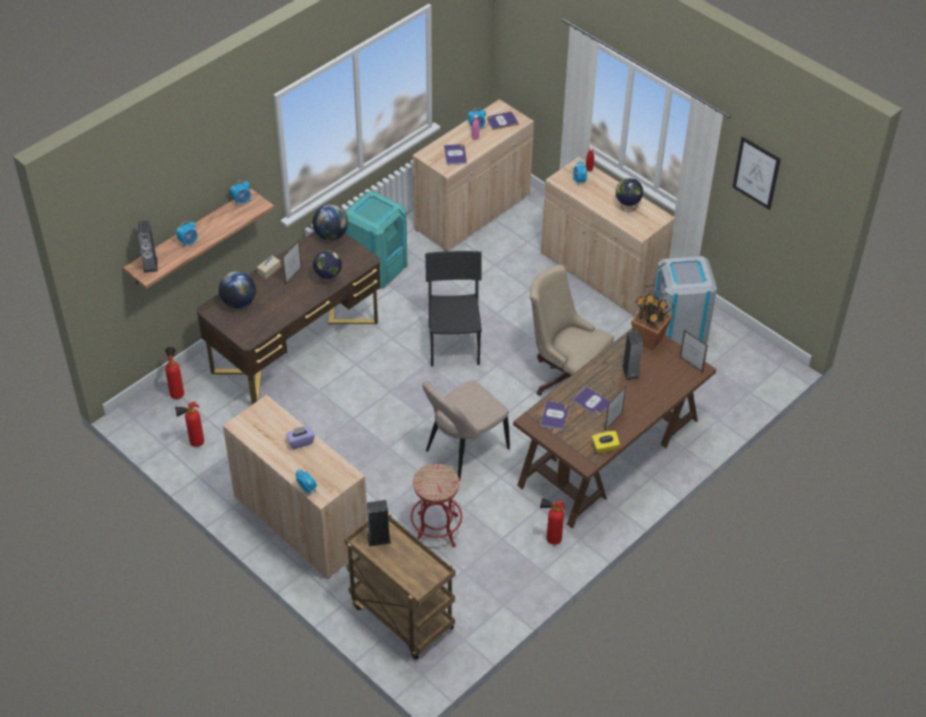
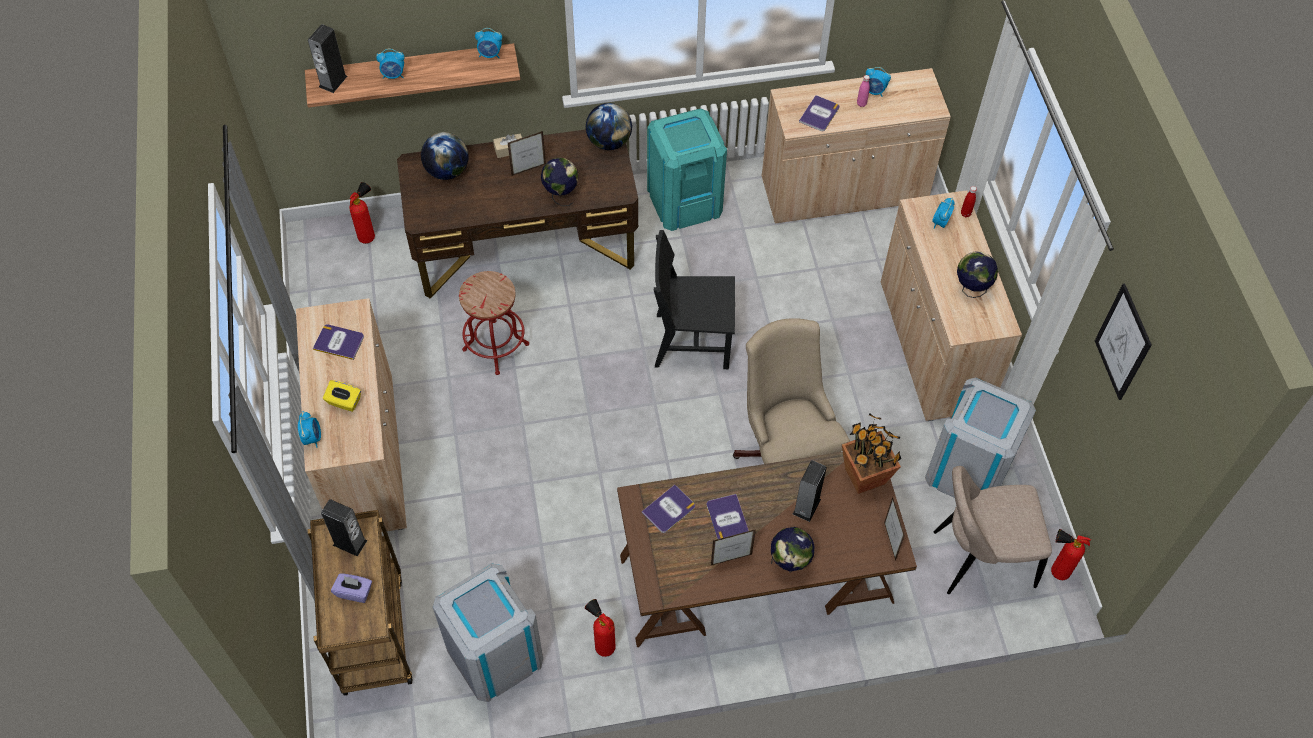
camera: 35 degrees right, 10 degrees up
fire extinguisher [175,402,204,447] -> fire extinguisher moved to [1051,529,1091,580]
purple tissue box [286,426,315,449] -> purple tissue box moved to [331,573,372,603]
red stool [411,464,462,547] -> red stool moved to [459,271,529,375]
beige chair [422,380,510,481] -> beige chair moved to [934,466,1052,594]
black chair [425,251,482,367] -> black chair turned 120 degrees counterclockwise [654,230,735,369]
book [487,112,519,130] -> book moved to [313,324,364,360]
yellow tissue box [592,431,620,453] -> yellow tissue box moved to [323,380,361,412]
none -> grey trash can [433,563,543,702]
none -> globe [771,527,814,572]

